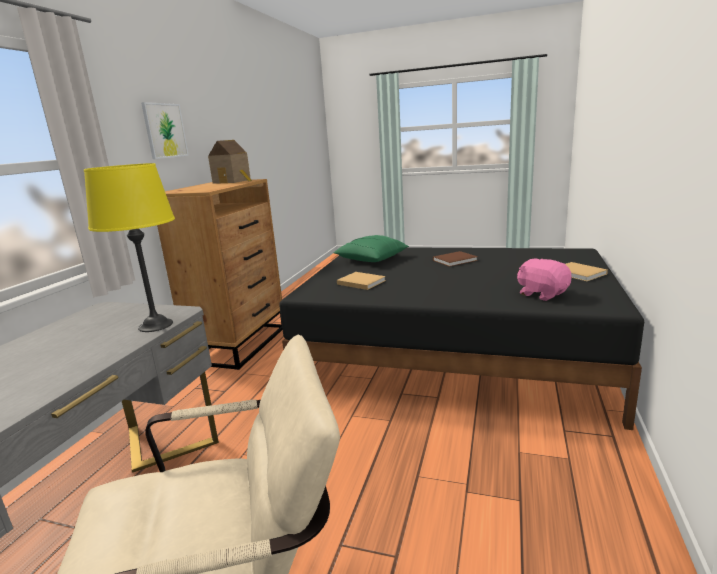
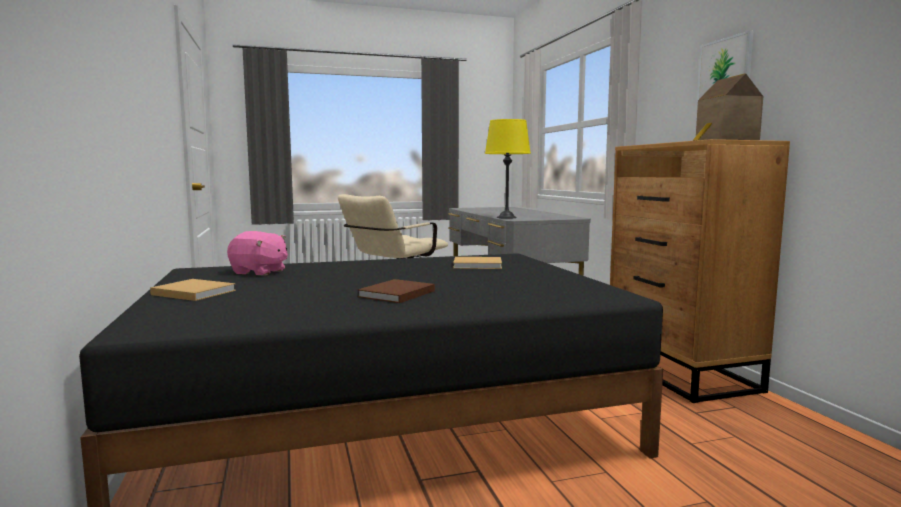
camera: 145 degrees right, 10 degrees down
green pillow [333,235,409,262] -> none

